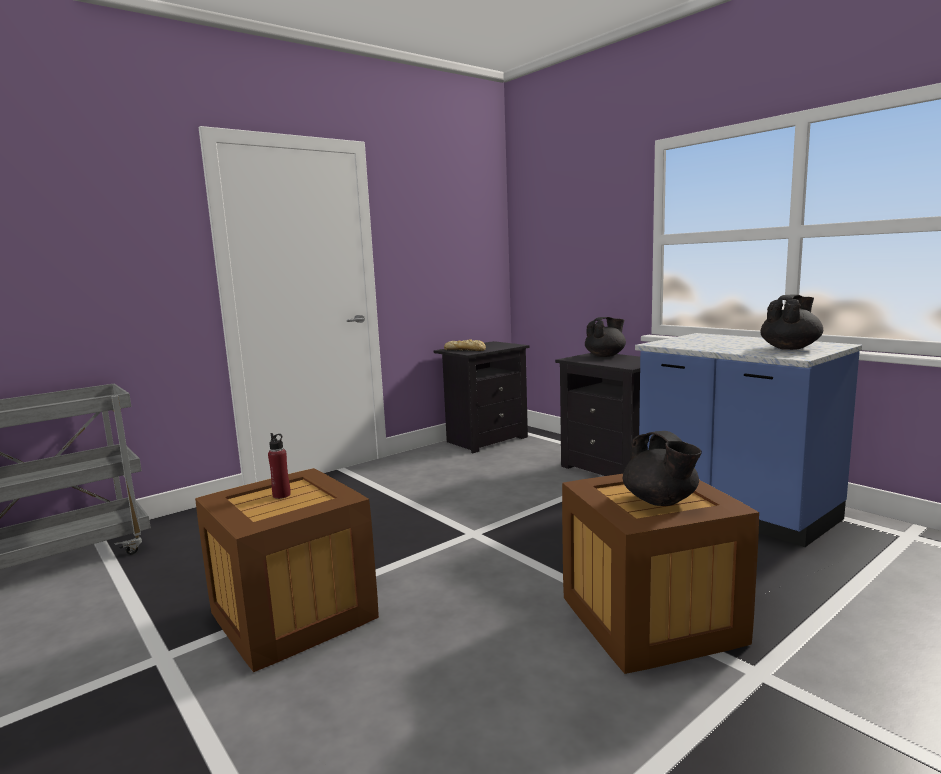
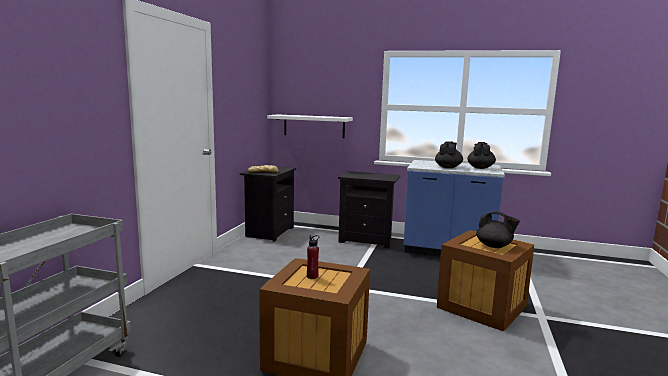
camera: 35 degrees left, 0 degrees up
black teapot [585,317,626,357] -> black teapot moved to [435,141,463,168]
none -> white shelf [267,115,353,138]

